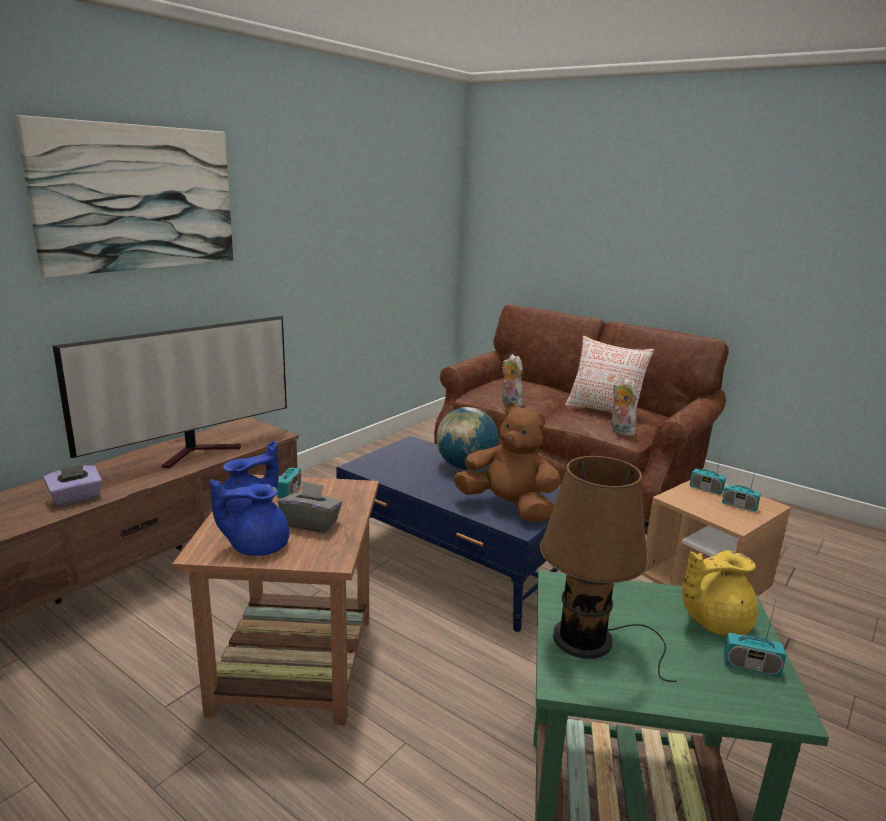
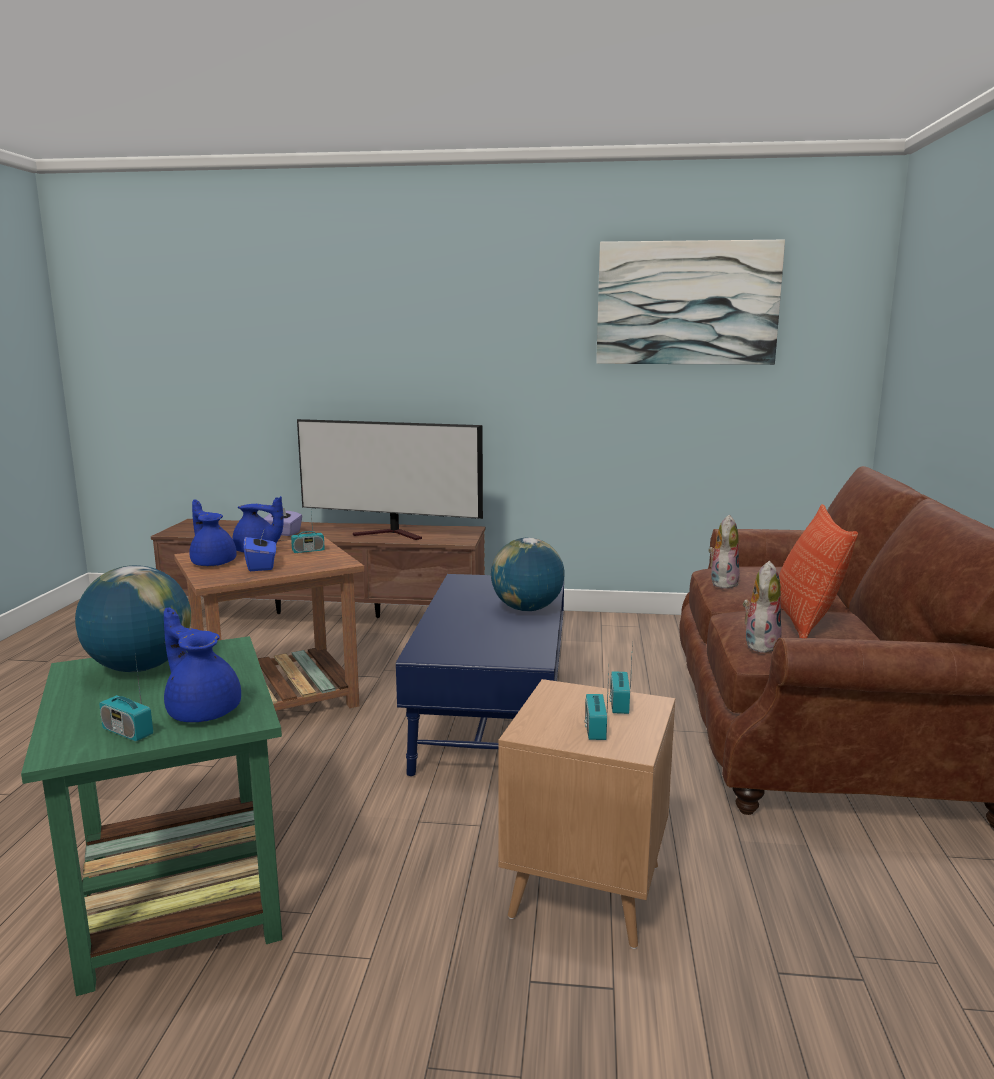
camera: 60 degrees right, 5 degrees down
picture [15,115,233,278] -> picture moved to [596,240,785,365]
grey tissue box [278,481,342,533] -> blue tissue box [243,531,276,571]
brown plush toy [453,403,561,522] -> none
brown table lamp [540,456,677,682] -> globe [75,565,191,672]
white pillow [565,336,654,413] -> orange pillow [779,504,858,638]
yellow teapot [682,551,758,636] -> blue teapot [164,608,241,723]
radio [724,600,786,677] -> radio turned 45 degrees counterclockwise [99,655,153,741]

